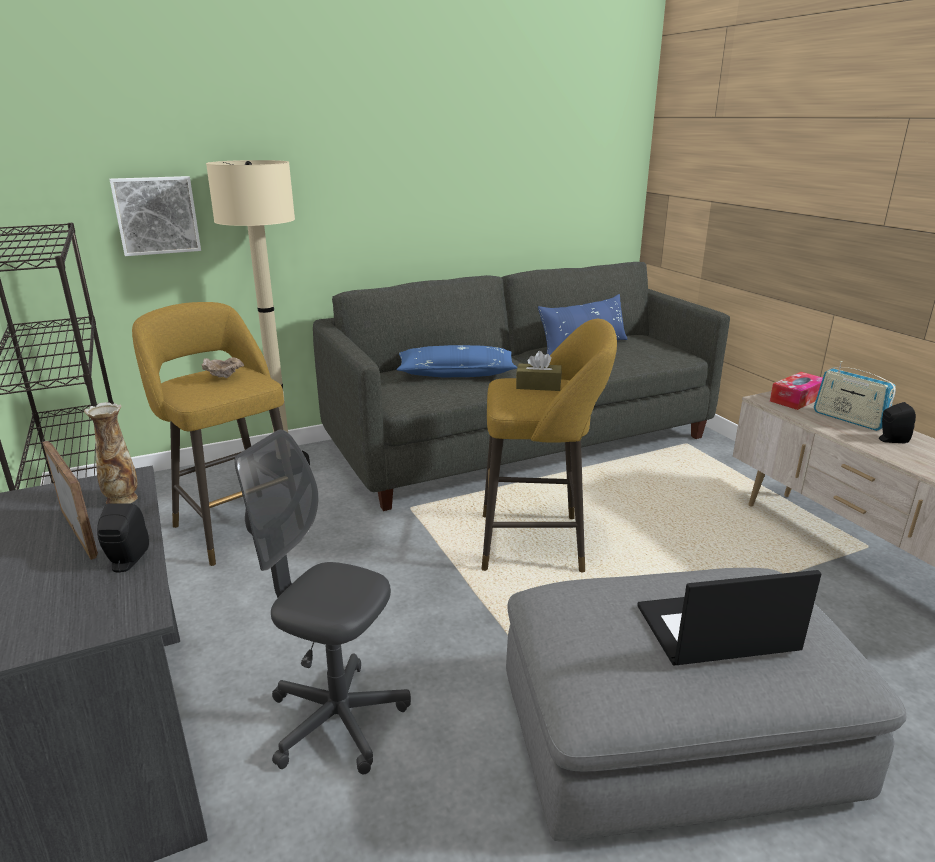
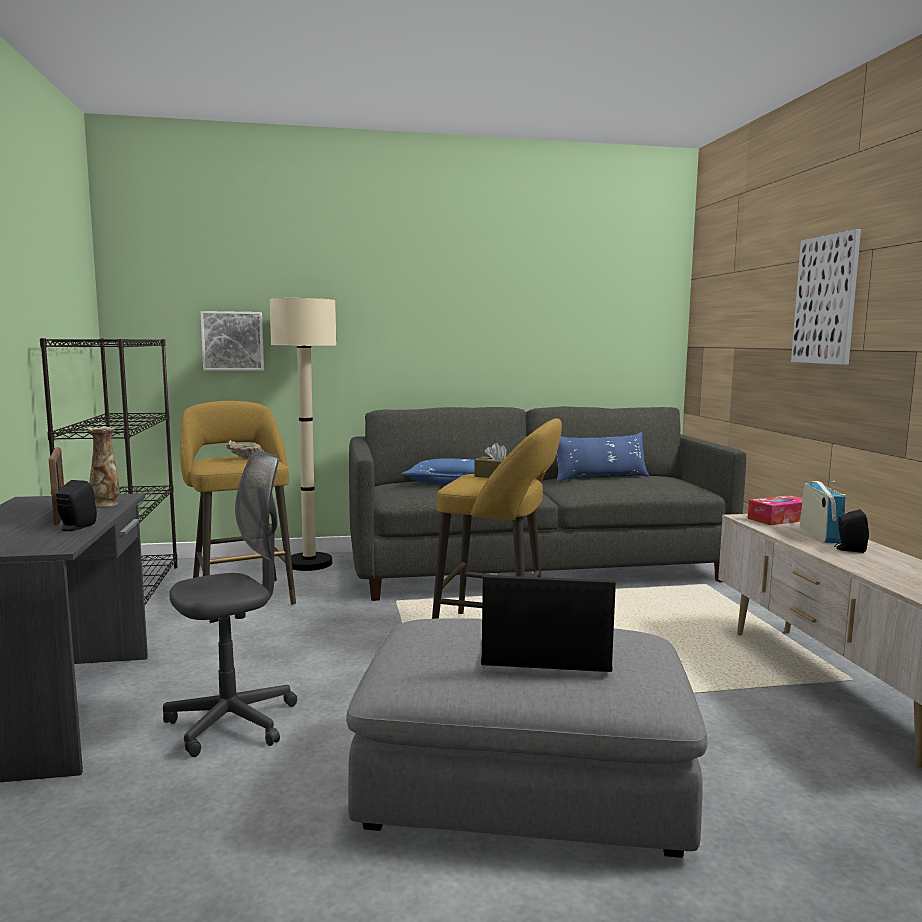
camera: 15 degrees right, 15 degrees down
grey office chair [234,430,411,774] -> grey office chair turned 105 degrees clockwise [163,450,297,757]
radio [814,361,896,431] -> radio turned 150 degrees counterclockwise [800,481,846,543]
none -> picture [791,229,861,365]

